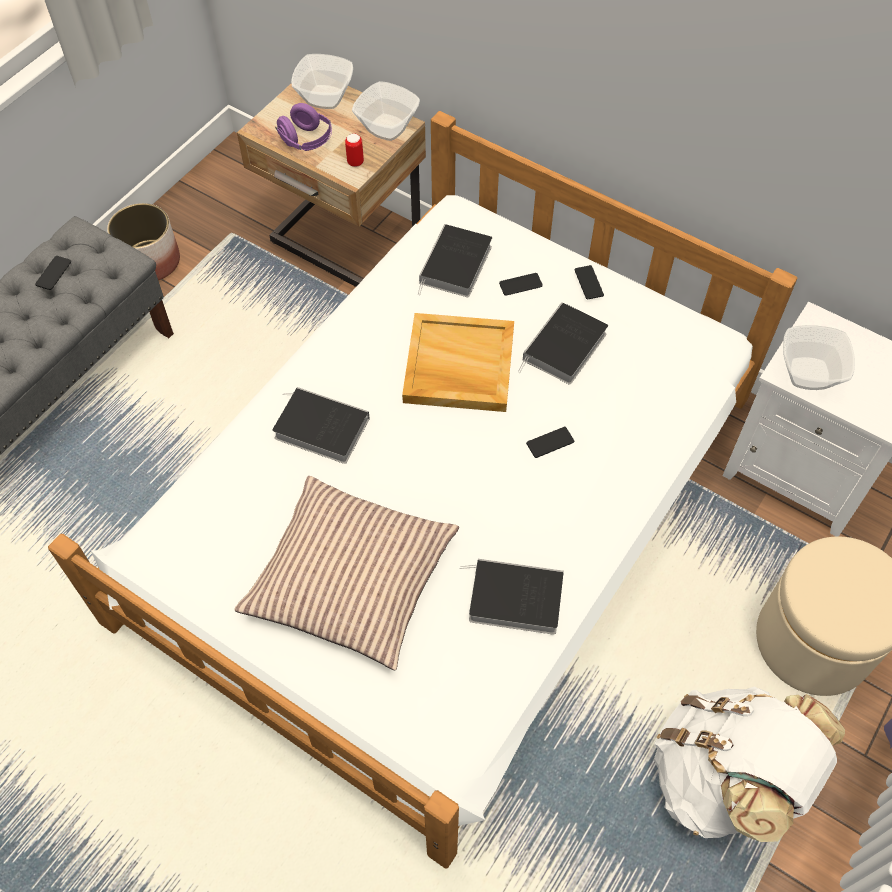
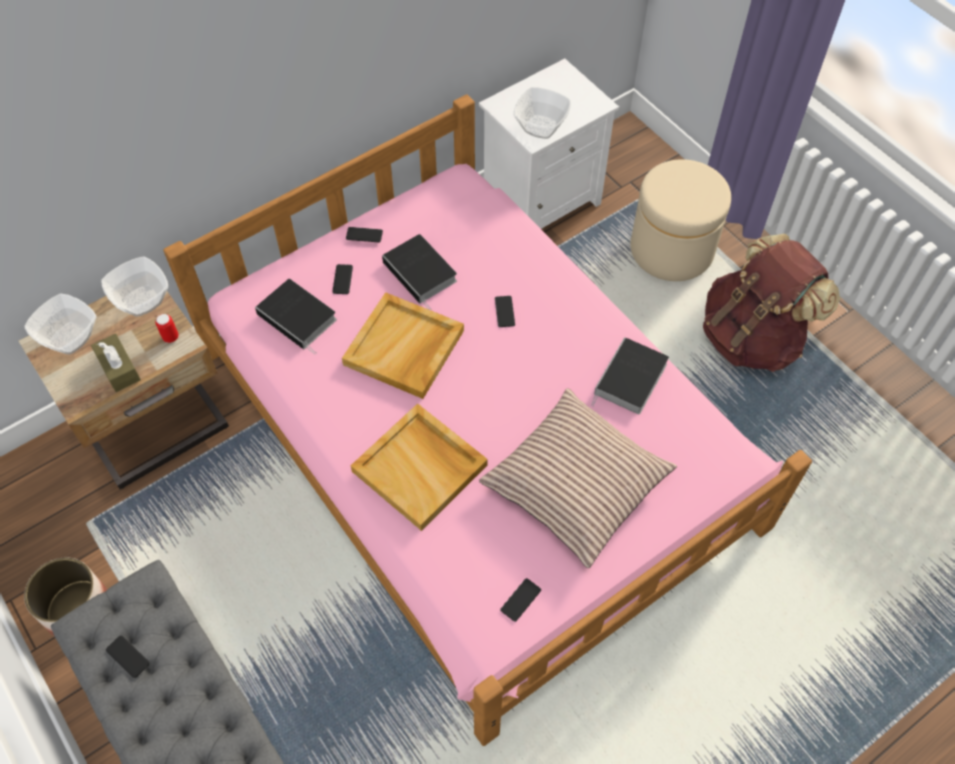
camera: 70 degrees left, 0 degrees up
white bed [48,111,797,869] -> pink bed [163,94,812,746]
book [272,387,370,464] -> beige tray [351,403,488,531]
purple headphones [275,103,332,151] -> brown tissue box [91,333,141,392]
white backpack [654,687,845,842] -> brown backpack [703,233,840,372]
none -> phone [500,578,541,622]

